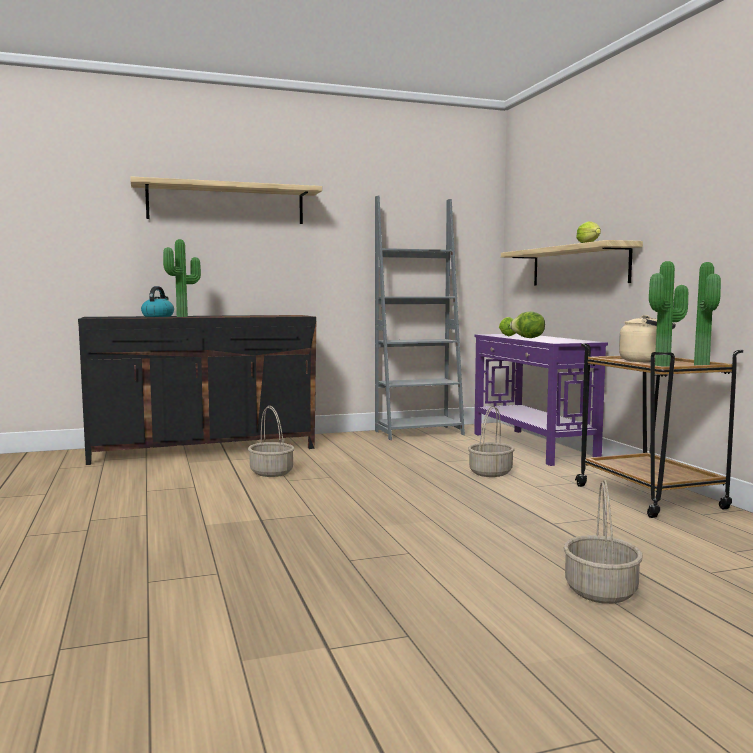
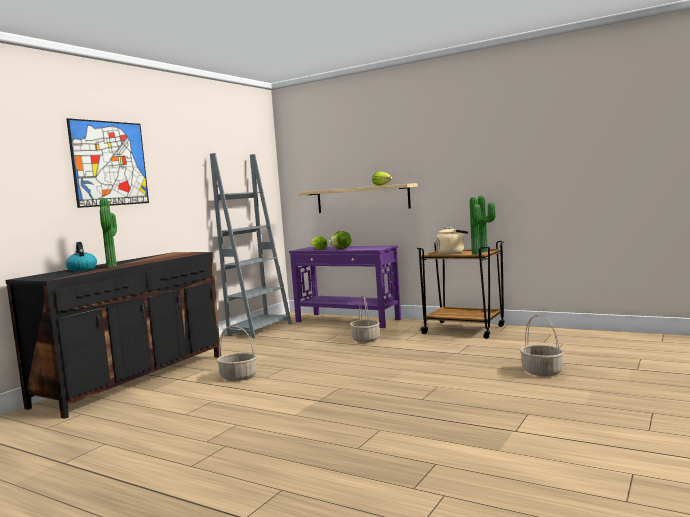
camera: 40 degrees left, 0 degrees up
shelf [130,176,322,224] -> picture [66,118,149,208]

